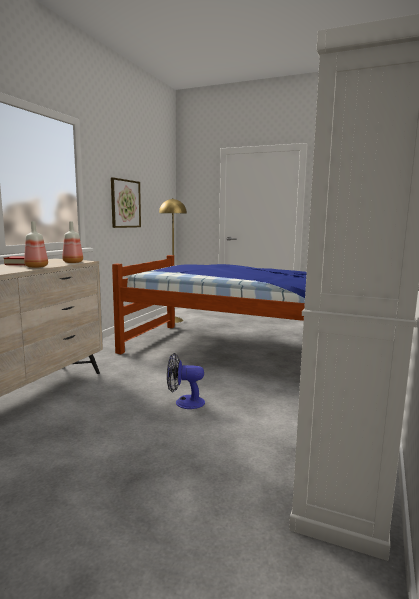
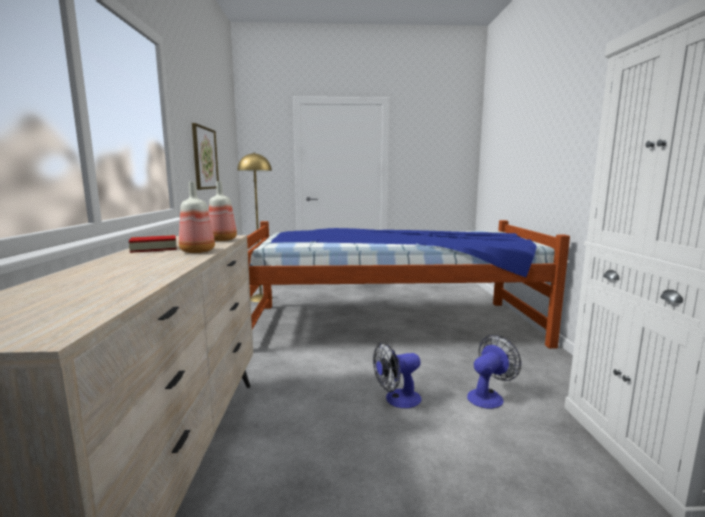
camera: 25 degrees left, 0 degrees up
none -> fan [467,335,521,409]

